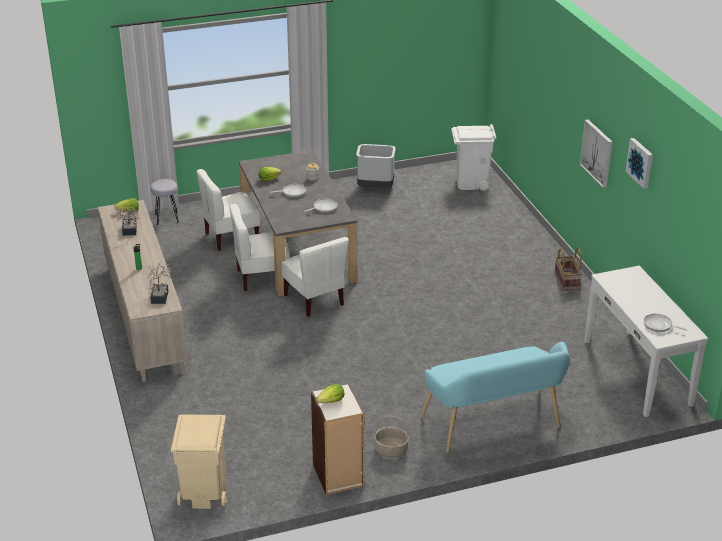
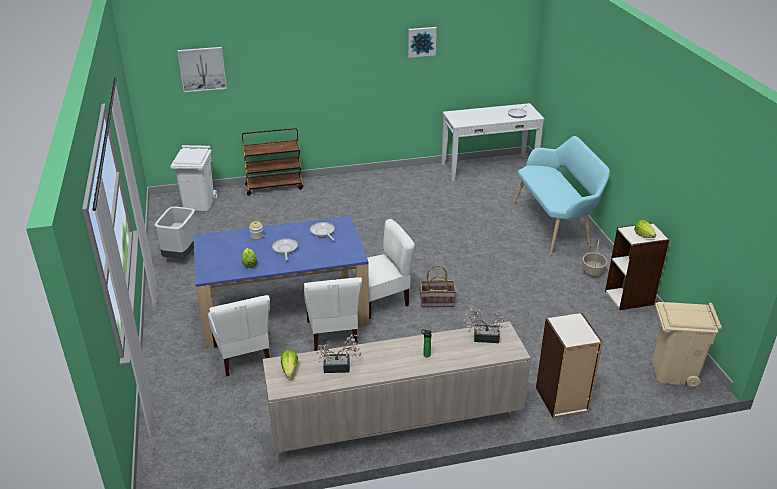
camera: 85 degrees left, 0 degrees up
grey stool [151,179,179,225] -> none
grey dining table [239,150,357,296] -> blue dining table [193,216,369,348]
basket [555,247,582,291] -> basket moved to [420,265,456,307]
picture [580,120,612,188] -> picture moved to [177,47,227,93]
none -> brown cart [242,128,303,196]
none -> bookcase [536,313,603,418]

